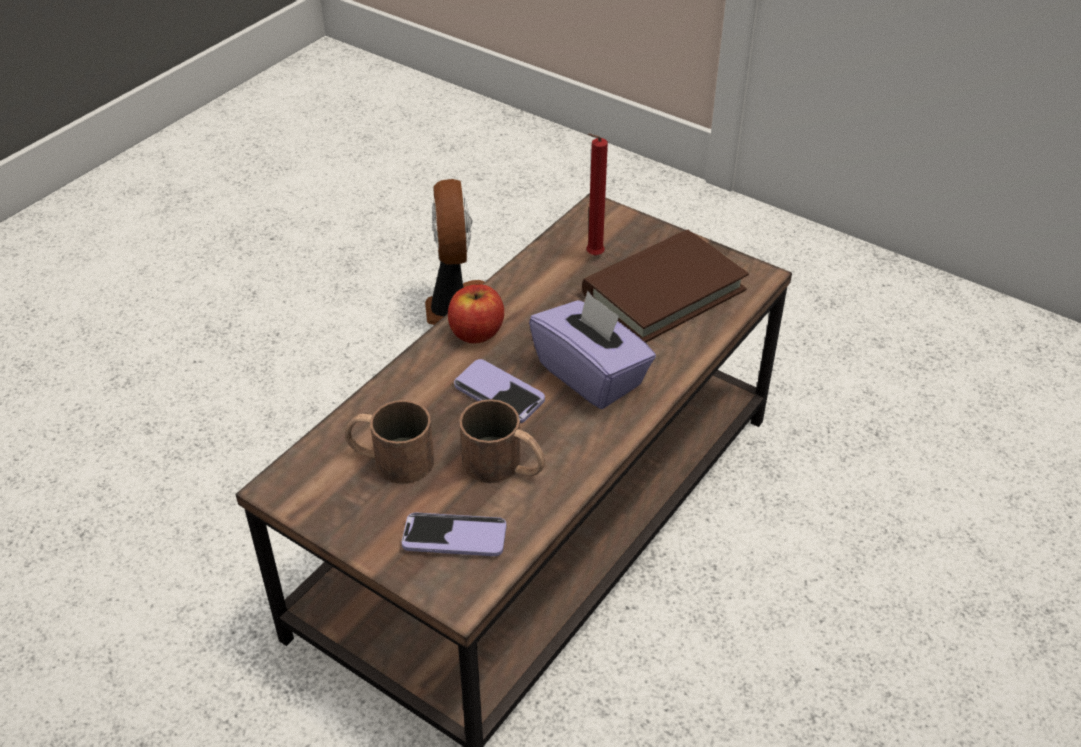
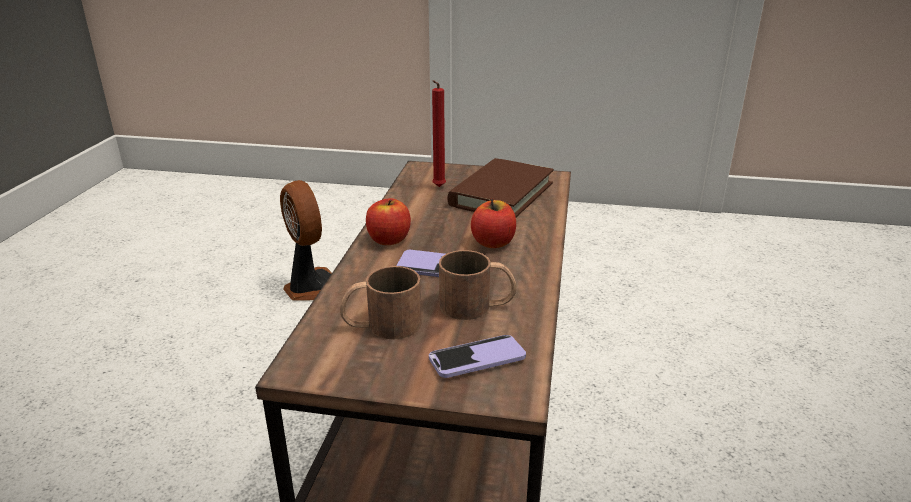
camera: 25 degrees left, 15 degrees down
purple tissue box [529,291,656,409] -> apple [471,198,516,248]

